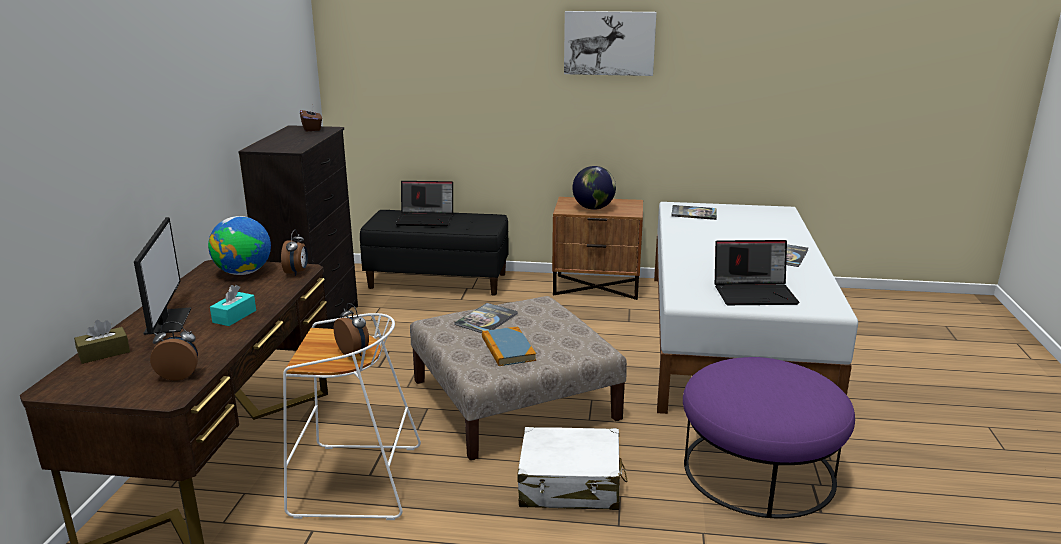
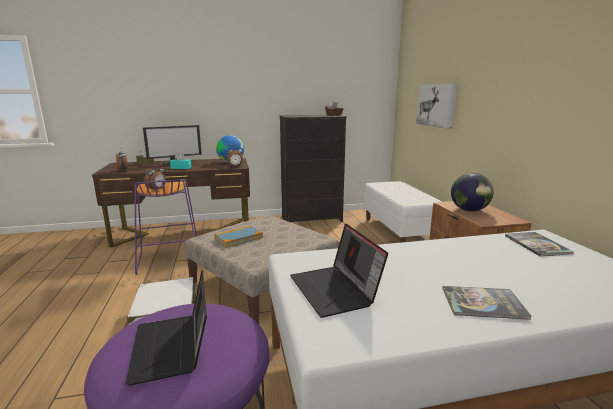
camera: 70 degrees right, 5 degrees down
white stool [283,313,421,520] -> purple stool [134,179,197,275]
black bench [360,210,509,296] -> white bench [364,181,443,243]
laptop [395,181,453,226] -> laptop moved to [126,270,207,386]
book [454,303,518,333] -> none
picture [564,11,657,76] -> picture moved to [416,83,457,129]

